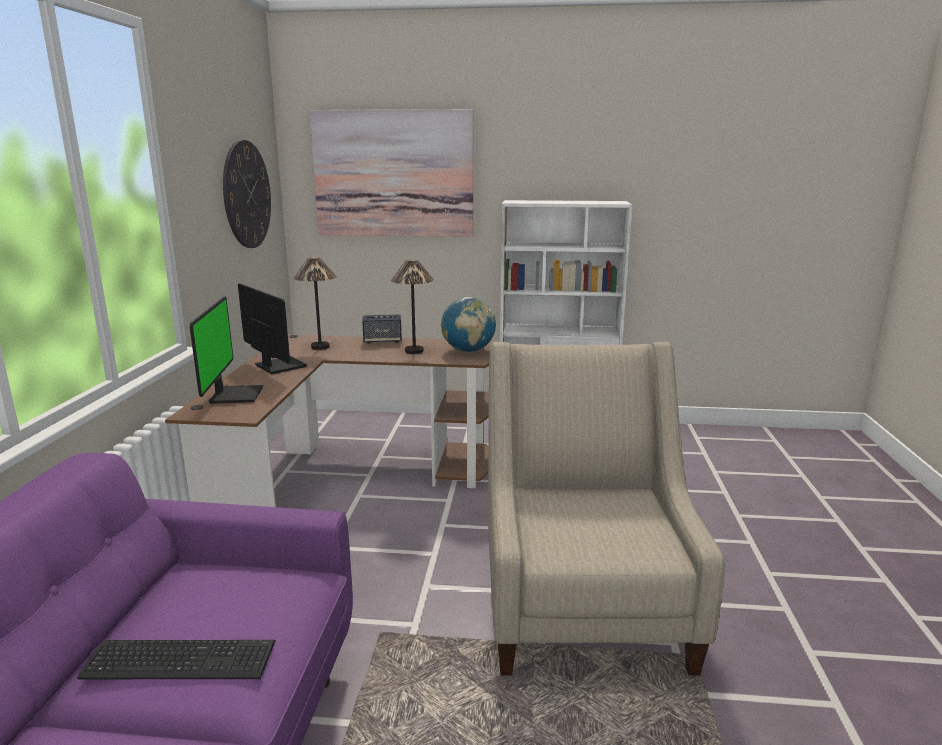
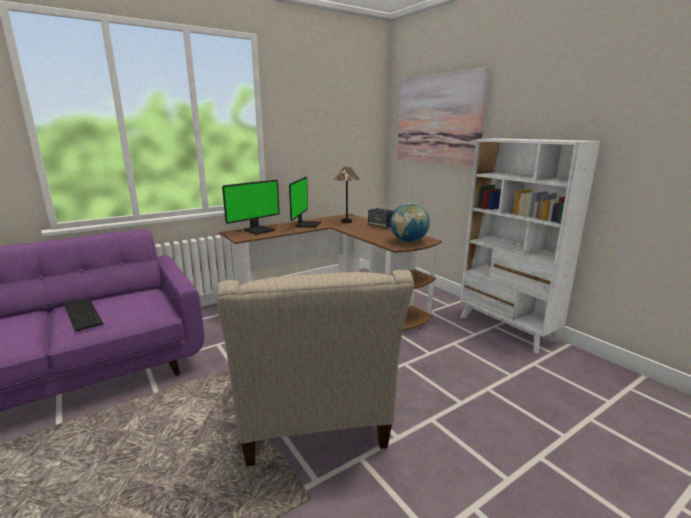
camera: 50 degrees right, 0 degrees up
wall clock [223,140,271,248] -> none
table lamp [391,259,434,354] -> none
beige armchair [488,342,725,676] -> beige armchair turned 120 degrees clockwise [216,270,414,466]

